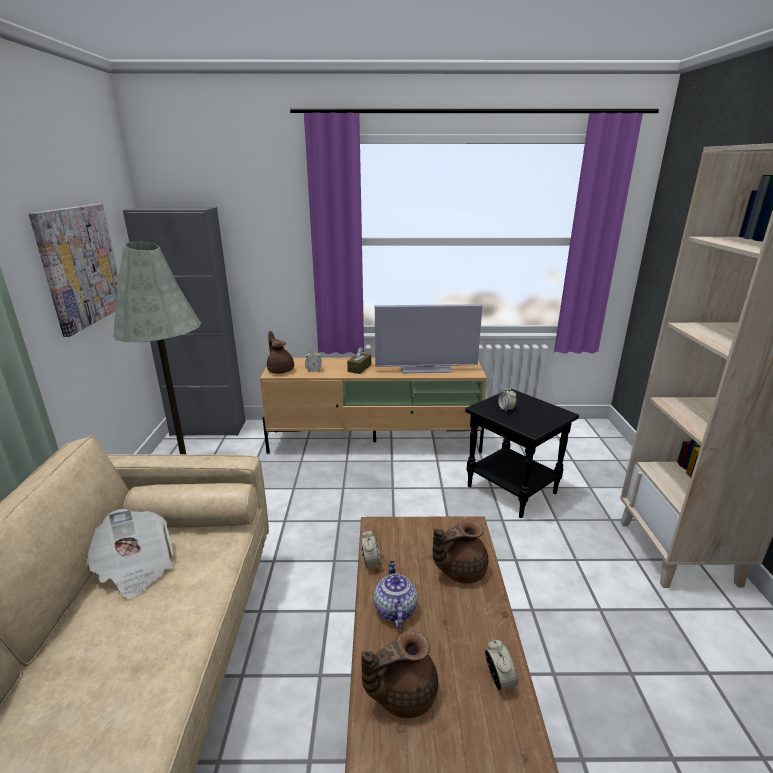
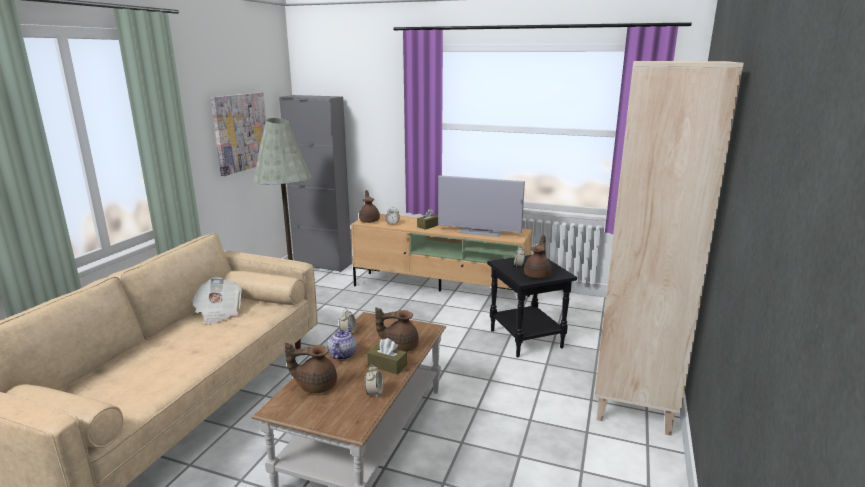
camera: 20 degrees right, 5 degrees down
none -> brown tissue box [367,338,407,374]
none -> brown teapot [524,235,552,278]

